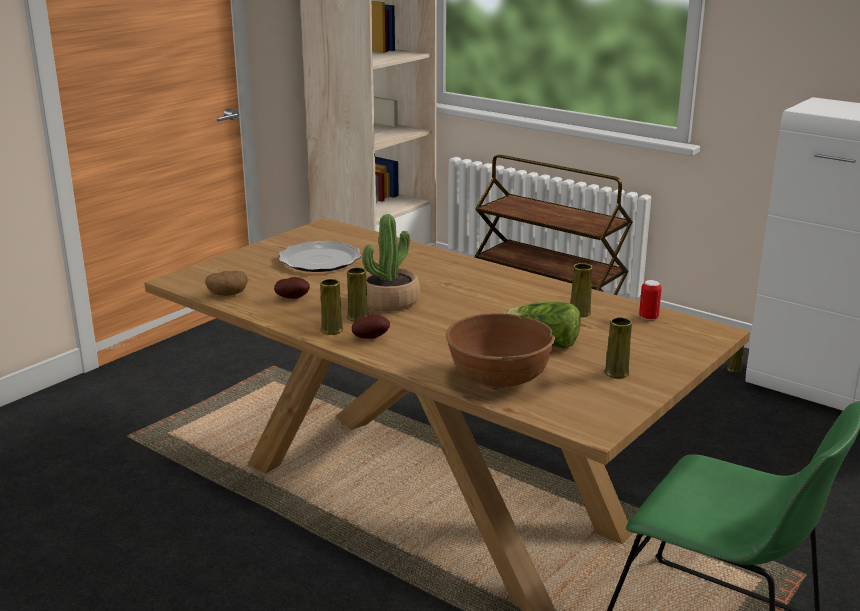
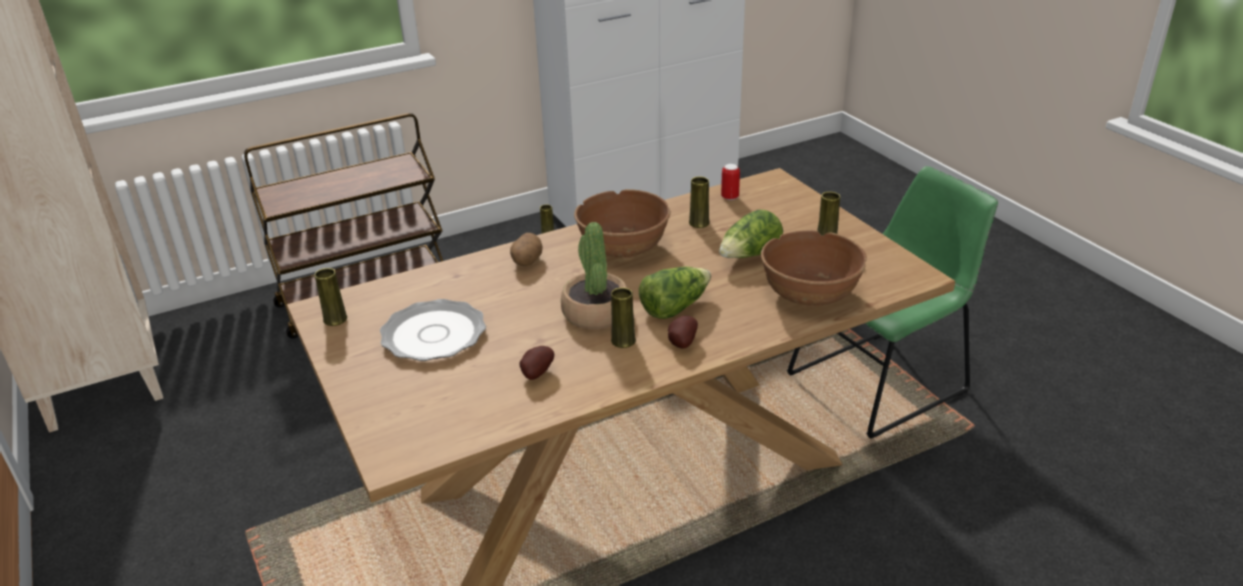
camera: 65 degrees left, 10 degrees up
potato [205,271,248,296] -> potato moved to [510,233,543,266]
yellow vase [320,279,343,335] -> yellow vase moved to [314,268,347,326]
none -> brown bowl [574,189,671,258]
none -> lettuce [639,267,711,319]

